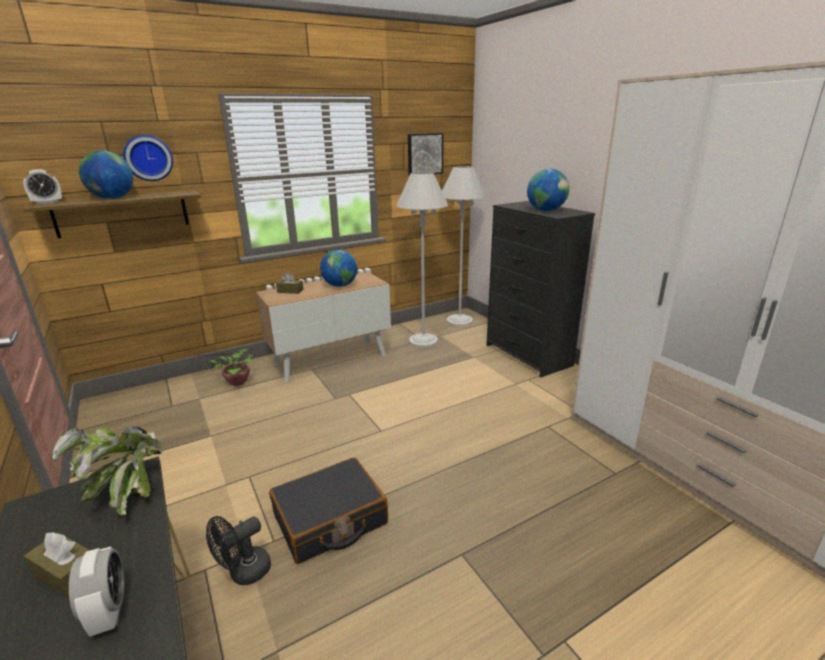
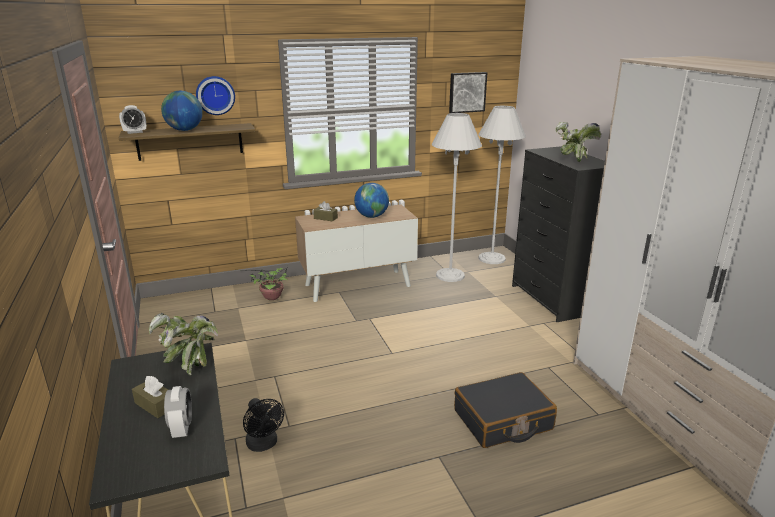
camera: 10 degrees right, 0 degrees up
black fan [206,516,271,585] -> black fan turned 90 degrees counterclockwise [243,398,284,452]
black suitcase [269,457,388,564] -> black suitcase moved to [454,372,557,448]
globe [527,169,569,211] -> potted plant [556,122,601,162]

